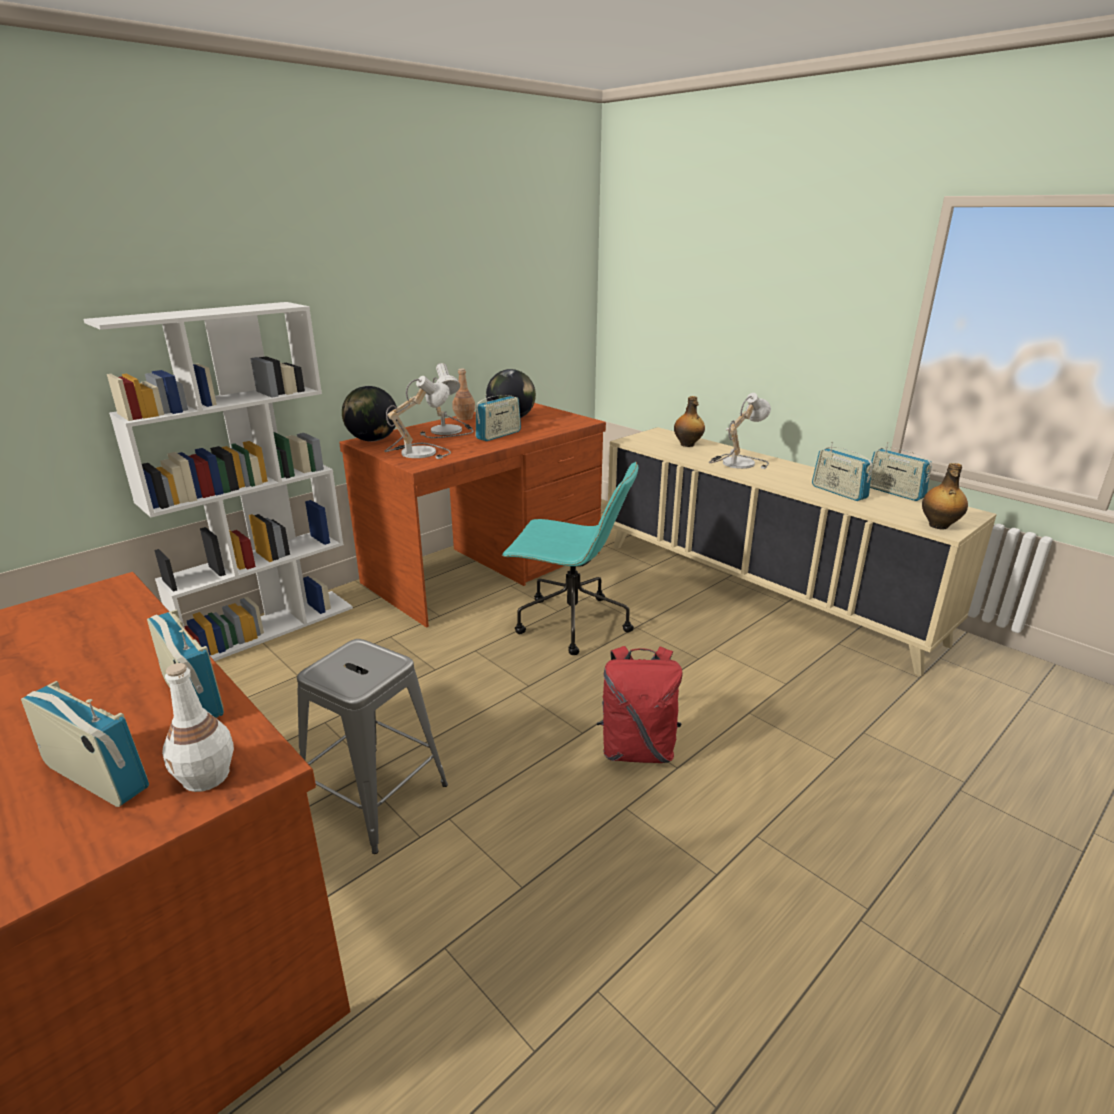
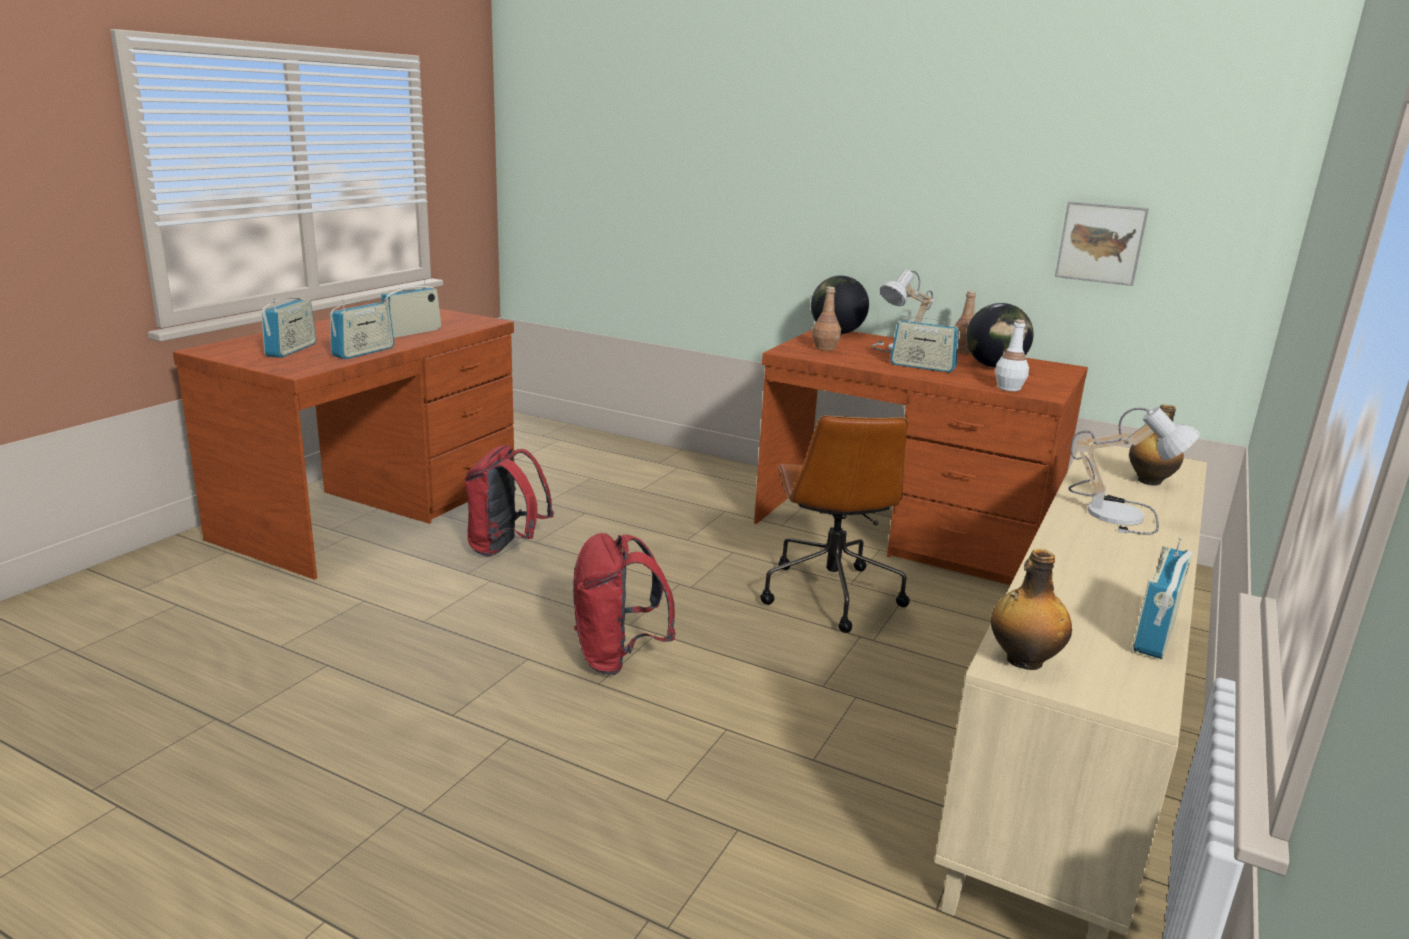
camera: 70 degrees right, 5 degrees down
white bookcase [83,302,353,661] -> none
white bottle [162,663,234,792] -> white bottle moved to [995,319,1029,391]
grey stool [297,639,448,854] -> red backpack [464,445,554,556]
table lamp [384,376,451,459] -> brown bottle [812,287,841,351]
turquoise office chair [502,461,638,655] -> brown office chair [760,416,910,633]
radio [812,442,873,501] -> radio moved to [381,279,441,338]
none -> picture [1055,201,1149,286]

